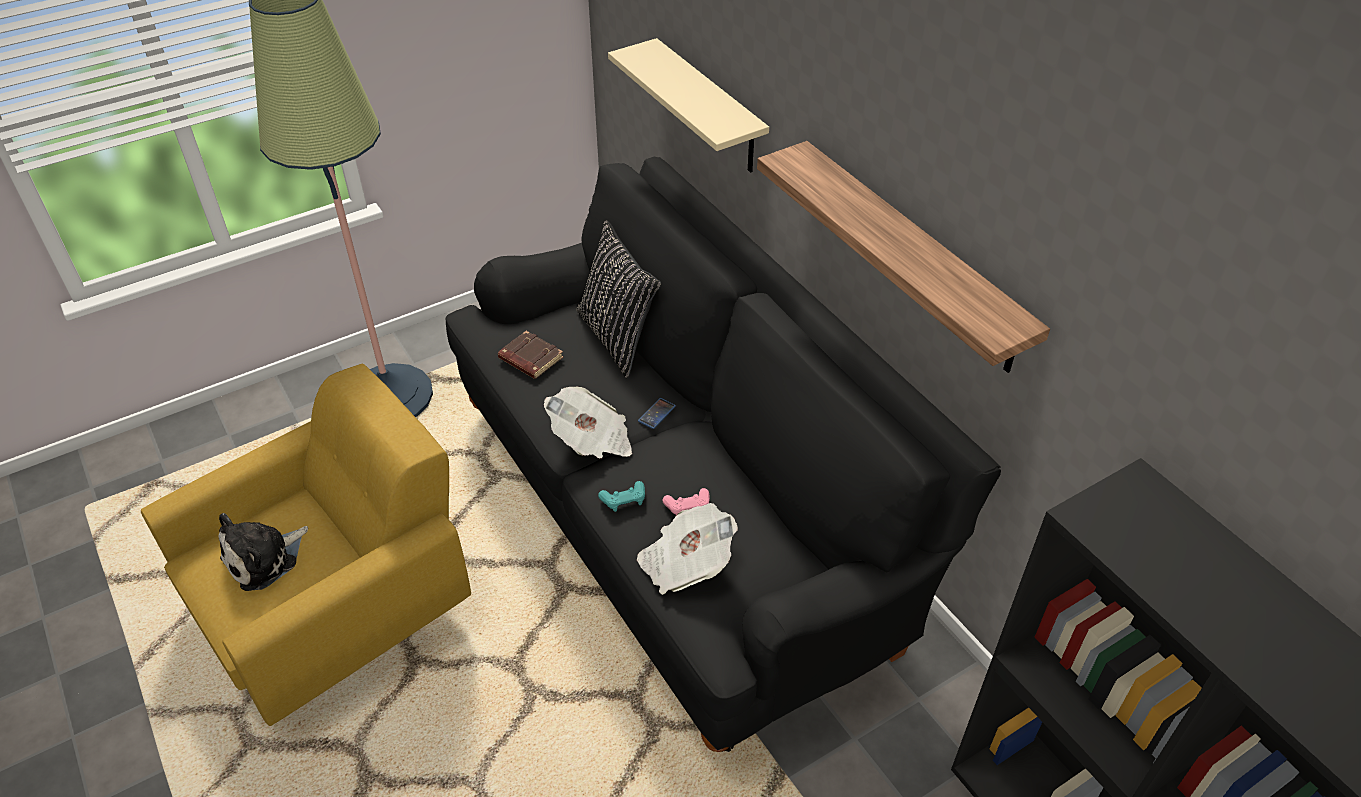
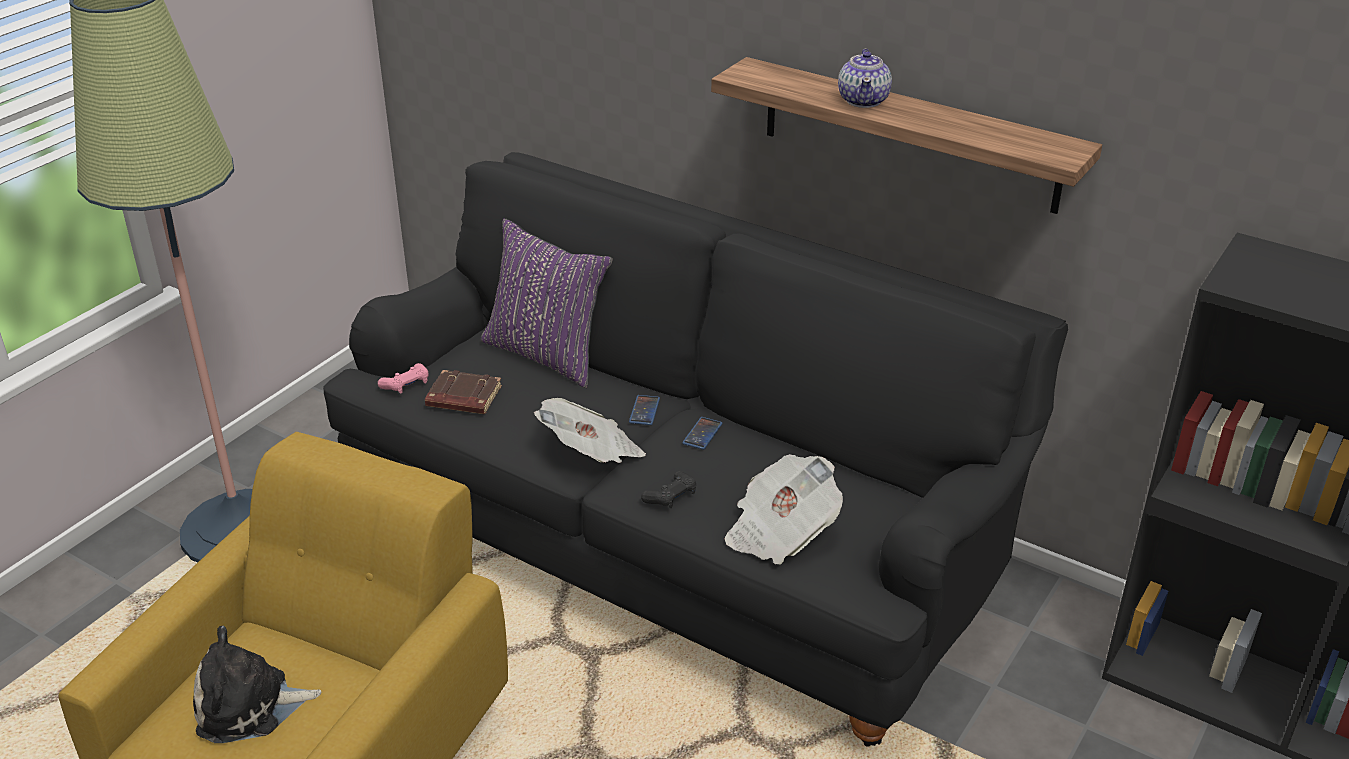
camera: 25 degrees left, 10 degrees down
plush toy [218,513,308,591] -> plush toy turned 60 degrees clockwise [193,625,321,743]
black pillow [577,220,661,378] -> purple pillow [481,219,613,388]
turquoise game controller [598,481,645,512] -> black game controller [641,471,696,508]
beige shelf [608,38,769,172] -> none
pink game controller [663,488,710,516] -> pink game controller moved to [378,363,429,394]
none -> phone [682,417,723,450]
none -> teapot [838,49,892,108]

